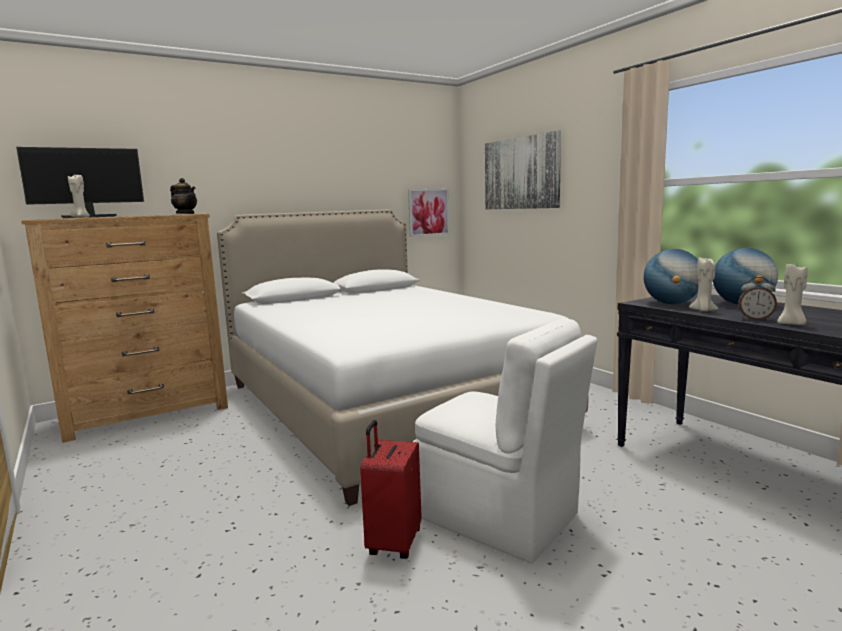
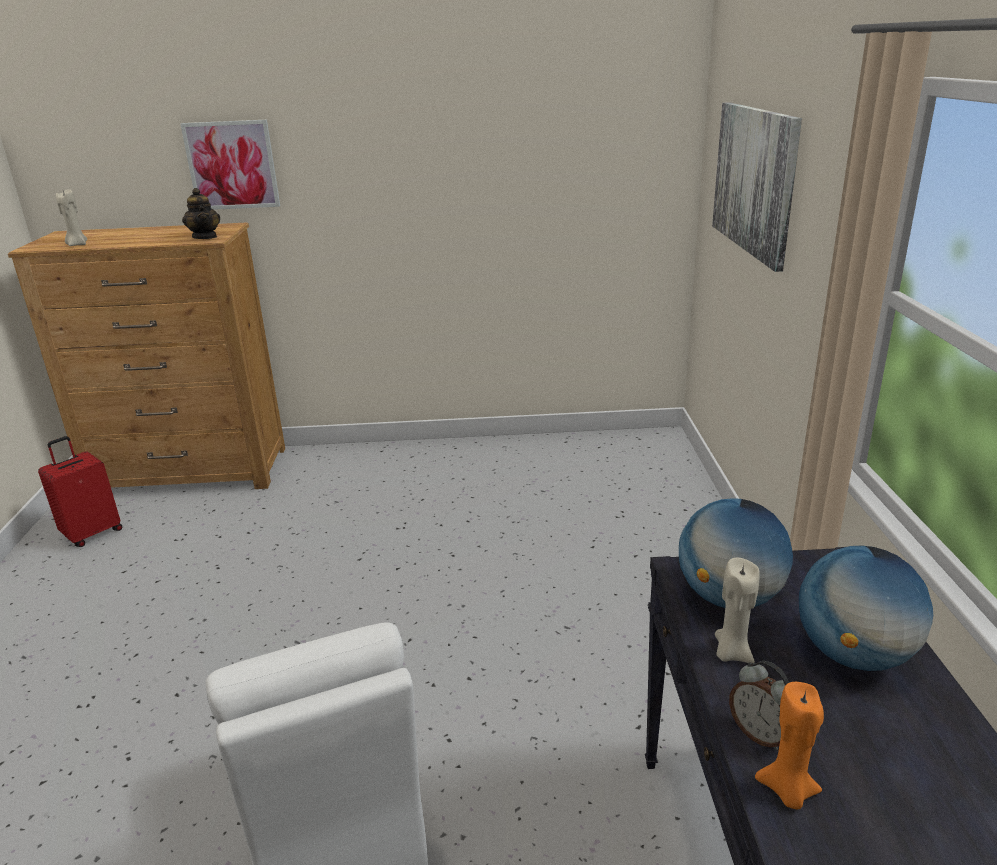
camera: 30 degrees right, 15 degrees up
monitor [16,147,144,218] -> none
white bed [217,209,589,506] -> none
red suitcase [360,420,421,559] -> red suitcase moved to [38,436,122,547]
picture [408,189,450,237] -> picture moved to [180,120,280,210]
beige candle [777,264,808,325] -> orange candle [755,682,824,809]

